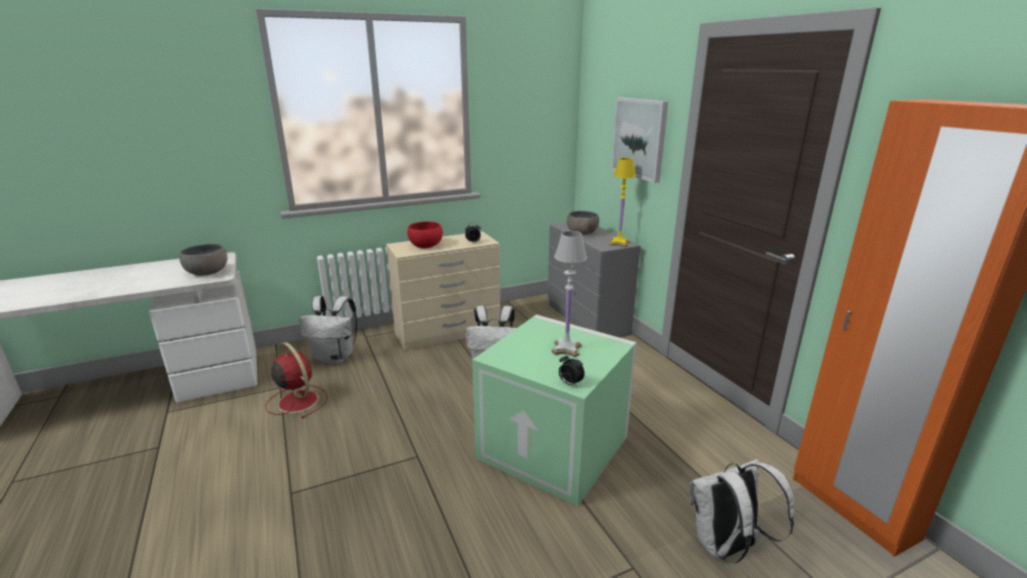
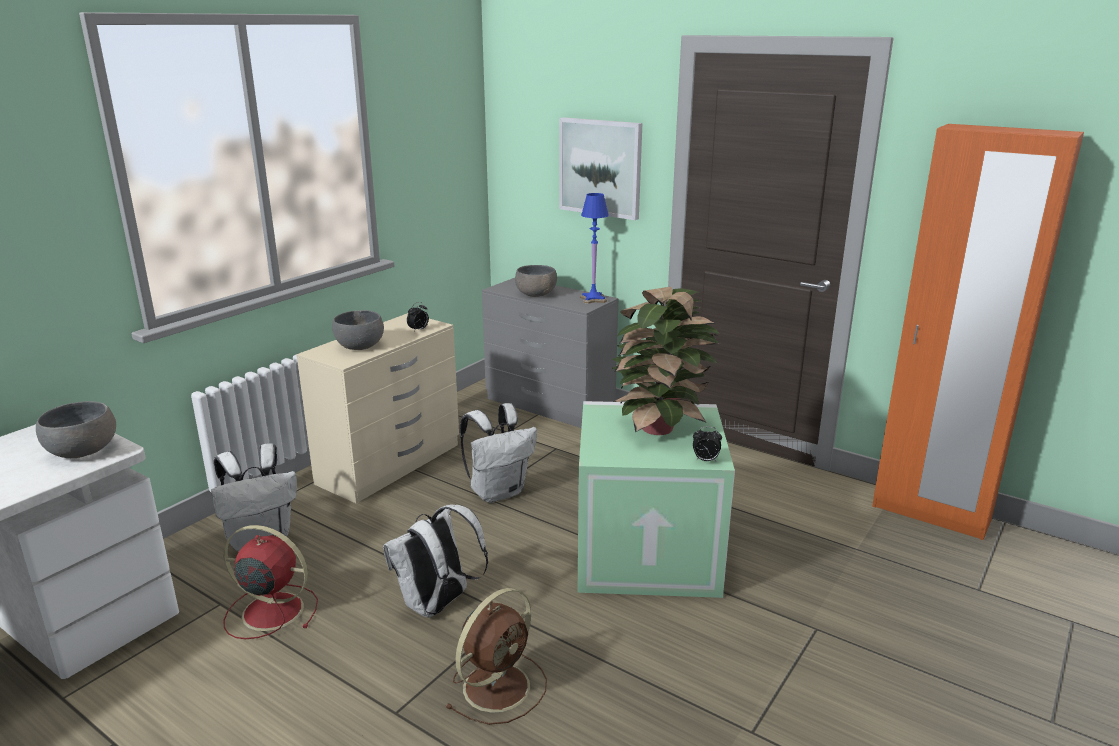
camera: 30 degrees left, 0 degrees up
red bowl [407,221,443,248] -> grey bowl [332,310,384,350]
white table lamp [551,231,587,357] -> potted plant [612,287,720,435]
yellow table lamp [609,158,636,247] -> blue table lamp [580,193,609,304]
white backpack [690,459,794,563] -> white backpack moved to [383,504,488,617]
none -> brown fan [445,588,547,725]

